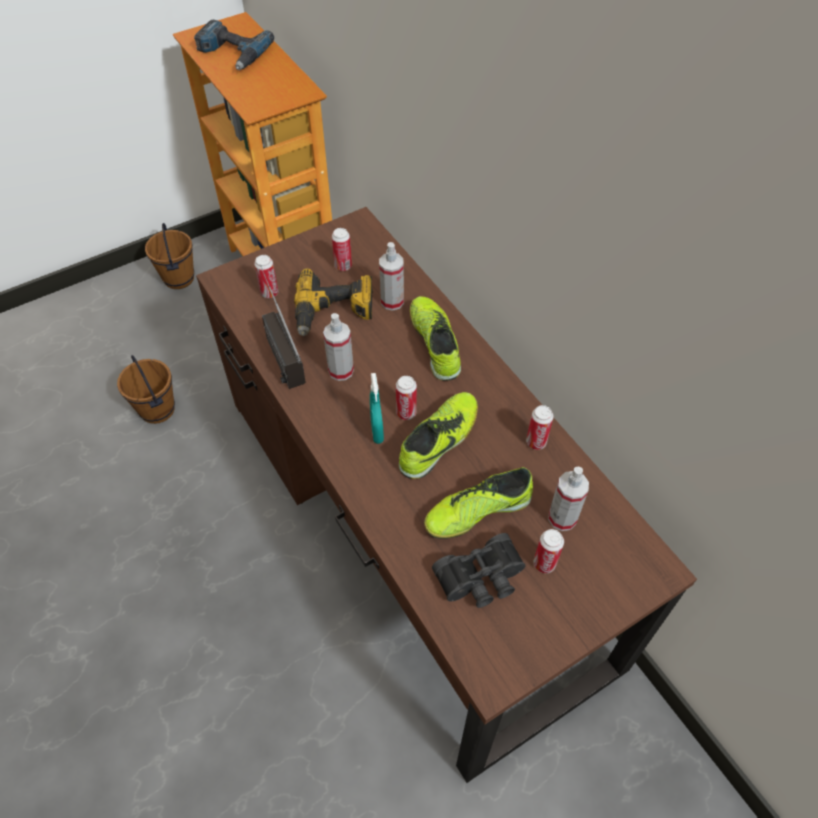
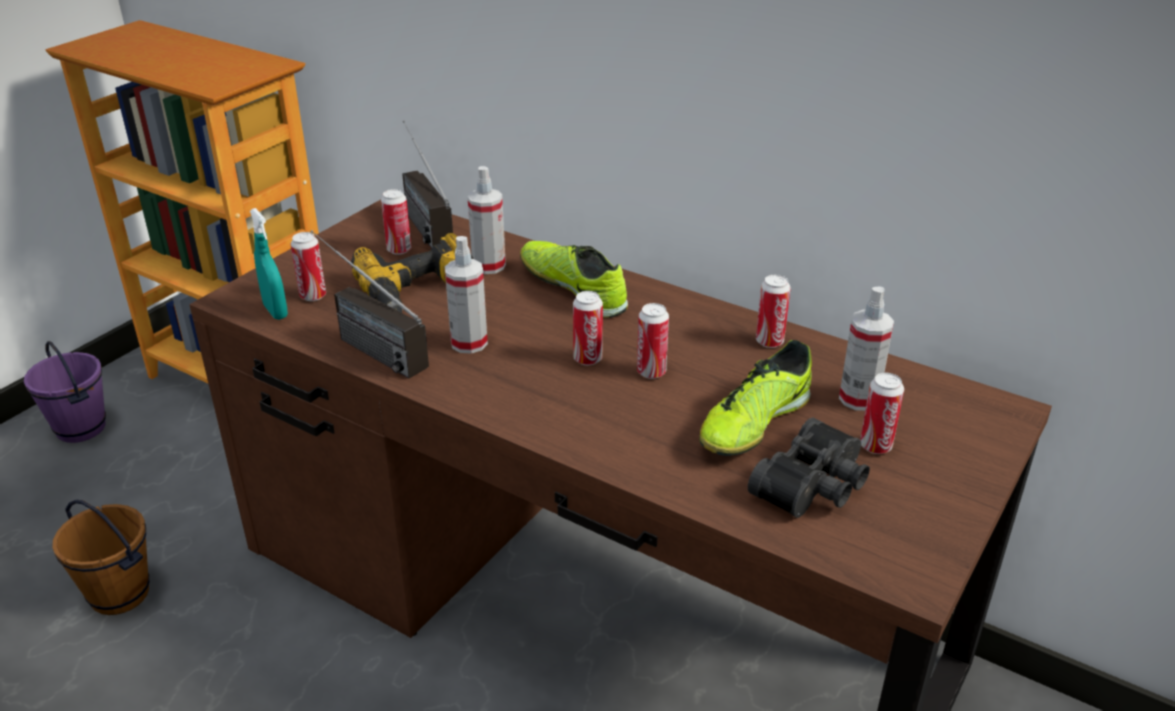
camera: 25 degrees left, 20 degrees down
brown bucket [145,223,194,289] -> purple bucket [24,341,106,443]
power drill [194,20,274,70] -> none
turquoise spray bottle [370,373,384,444] -> turquoise spray bottle moved to [250,208,288,320]
shoe [399,392,478,479] -> can [637,303,669,379]
none -> radio [402,120,453,249]

